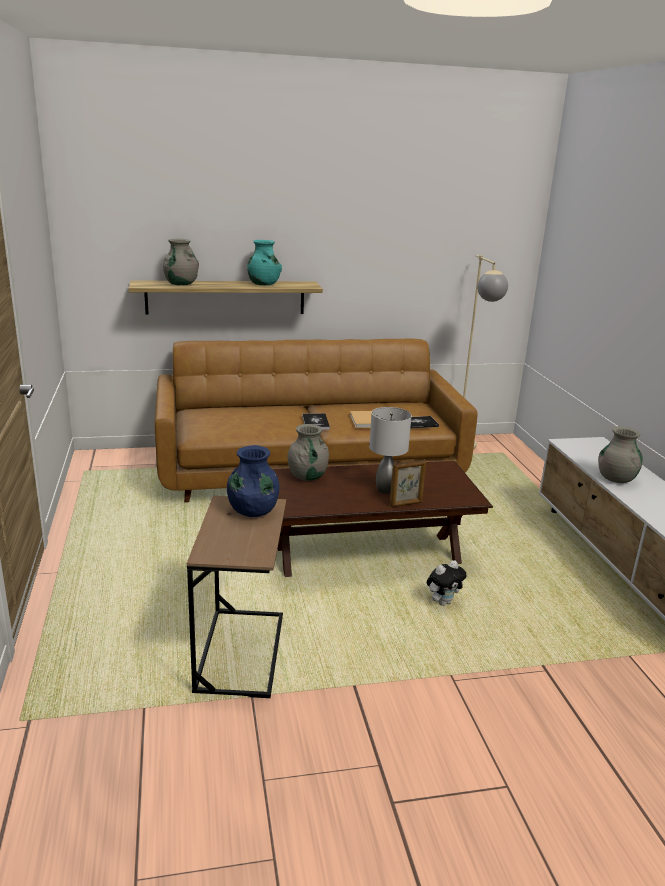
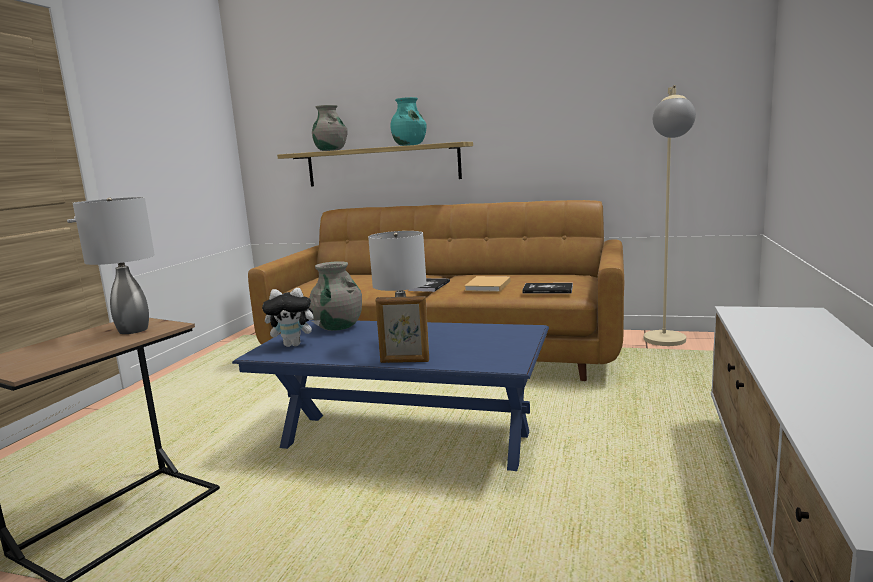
camera: 30 degrees right, 10 degrees down
blue vase [227,445,280,517] -> grey table lamp [73,197,155,334]
brown coffee table [273,461,493,577] -> blue coffee table [232,319,549,471]
plush toy [427,560,467,606] -> plush toy moved to [262,288,320,347]
grey vase [598,426,643,483] -> none

